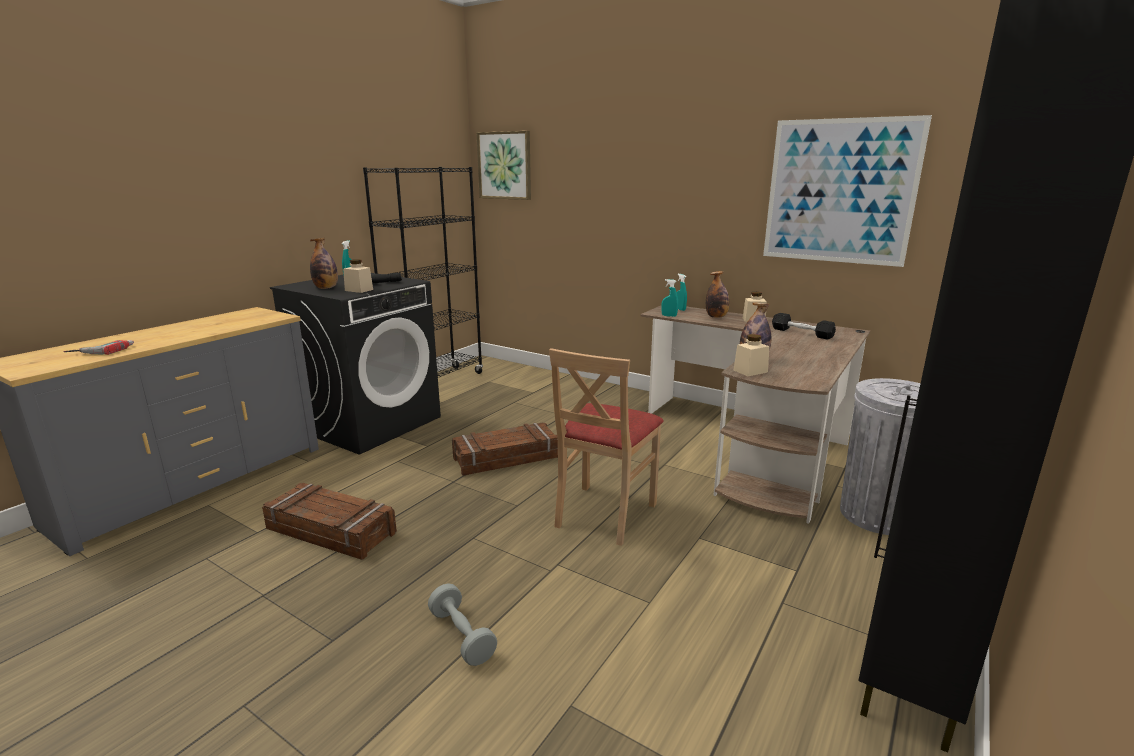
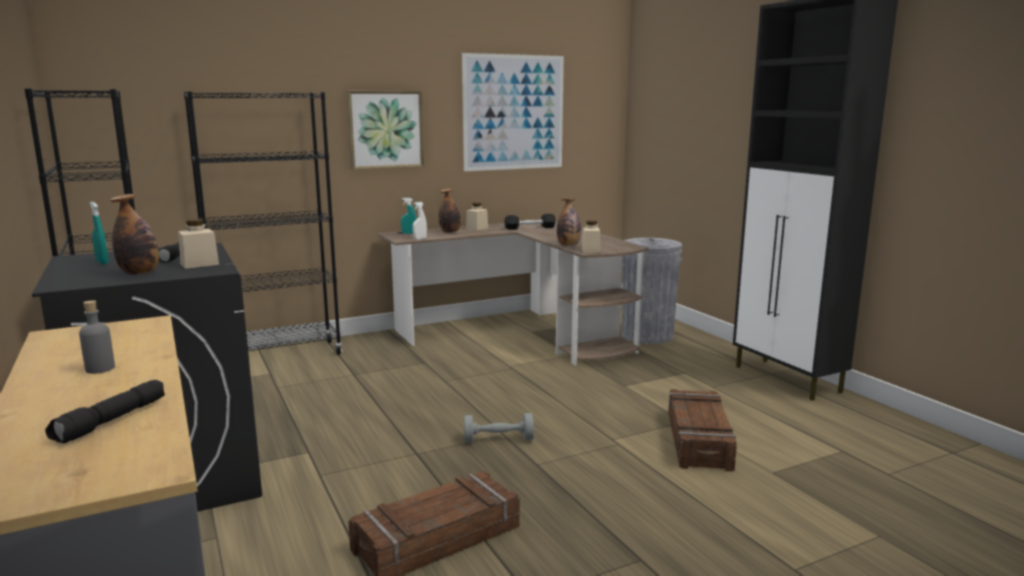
camera: 60 degrees left, 5 degrees down
power drill [64,340,134,355] -> black flashlight [45,380,165,444]
grey dumbbell [428,583,497,666] -> grey dumbbell moved to [464,413,534,443]
crate [452,423,558,476] -> crate moved to [668,389,737,472]
picture [477,131,531,200] -> picture moved to [346,91,424,170]
beige chair [549,348,664,546] -> none
turquoise spray bottle [661,279,678,317] -> white spray bottle [413,202,427,240]
none -> grey bottle [79,300,115,374]
none -> black bookcase [184,91,342,355]

